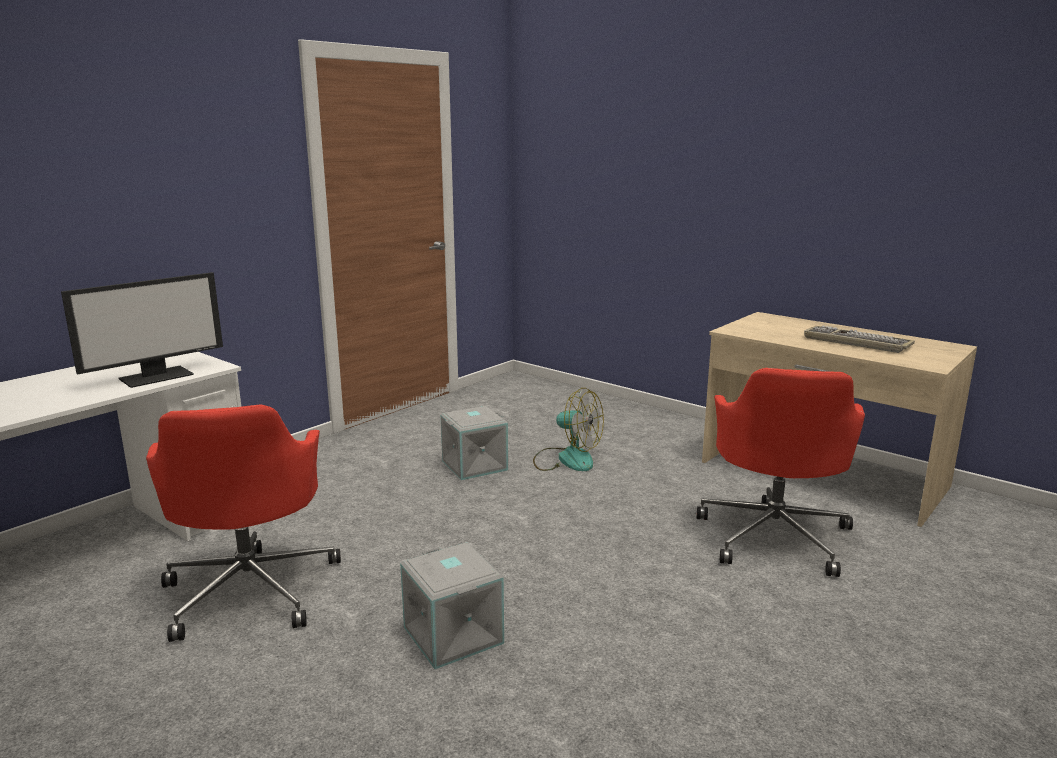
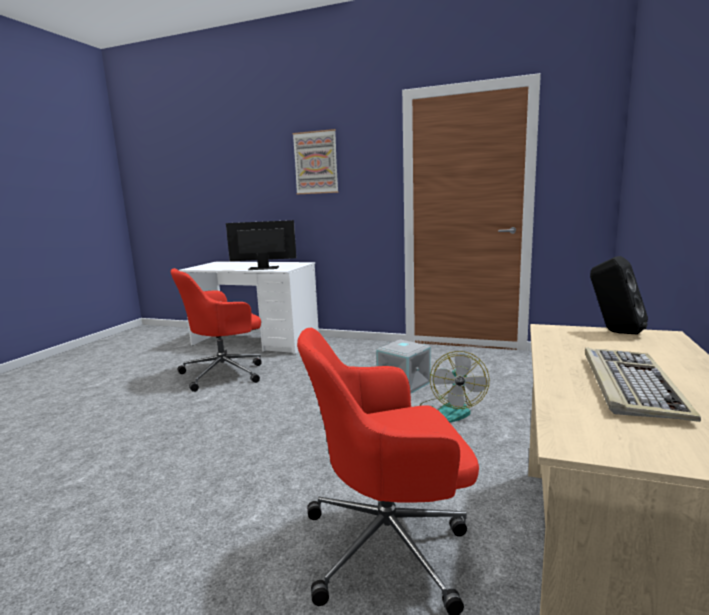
camera: 70 degrees right, 5 degrees down
monitor [61,272,223,388] -> monitor turned 150 degrees clockwise [226,220,296,270]
grey storage box [400,542,504,669] -> none
none -> picture [293,129,339,194]
none -> black speaker [590,256,648,335]

